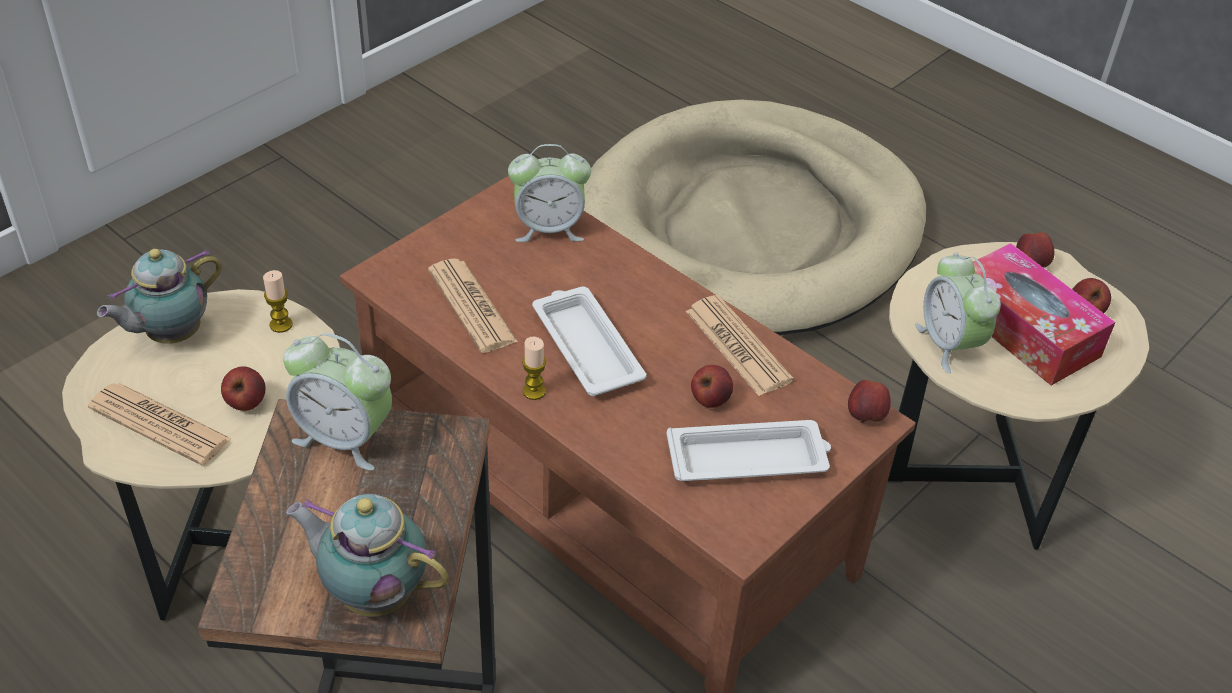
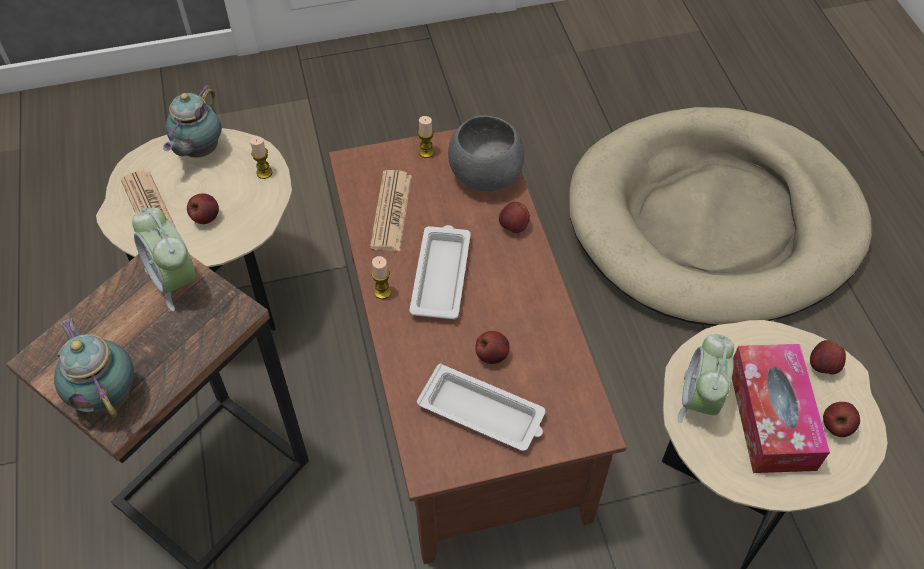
camera: 35 degrees right, 10 degrees up
teapot [97,249,222,344] -> teapot turned 60 degrees counterclockwise [163,85,222,157]
alarm clock [508,144,591,242] -> grey bowl [448,115,524,191]
newspaper [686,295,794,396] -> none
apple [848,380,891,423] -> apple moved to [499,202,530,233]
none -> candle [418,116,434,158]

